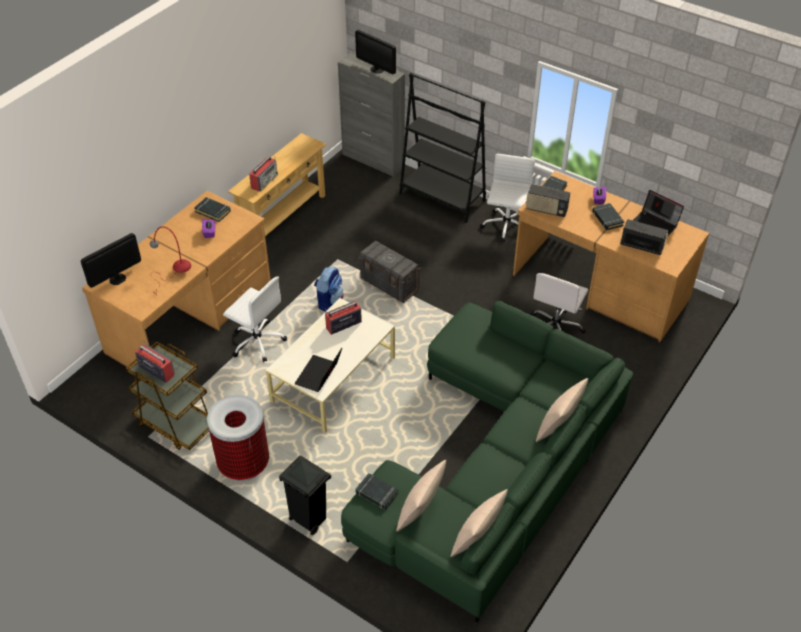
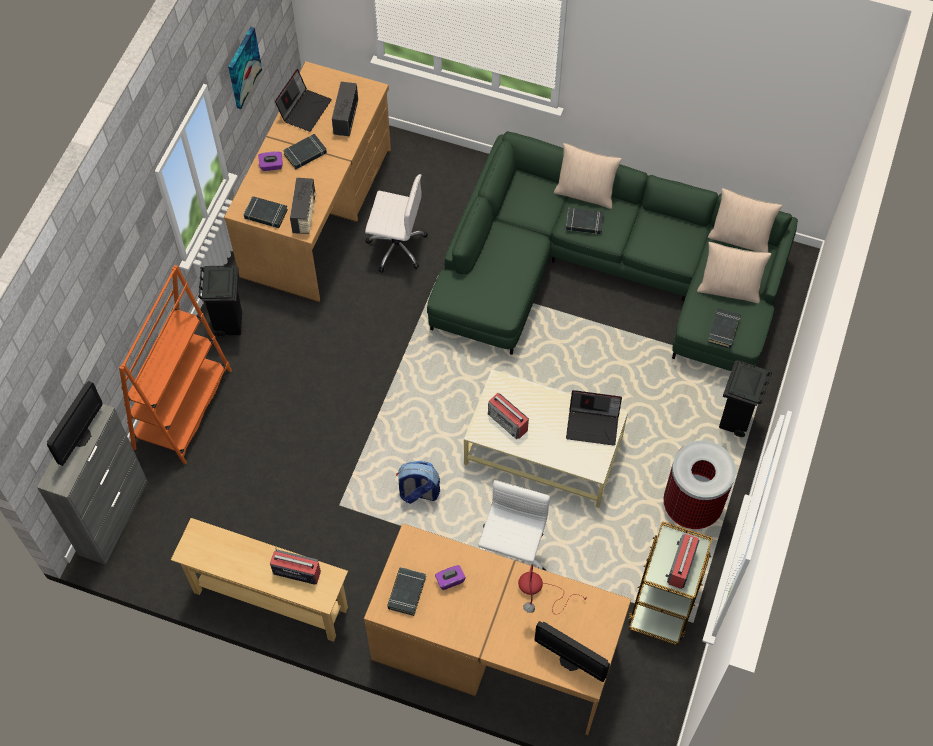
camera: 105 degrees left, 15 degrees up
grey storage box [358,241,421,303] -> none
black bookcase [399,73,486,223] -> orange bookcase [119,265,232,464]
white office chair [480,154,535,242] -> black trash can [198,266,242,338]
none -> picture [228,27,262,109]
none -> black book [566,208,604,234]

